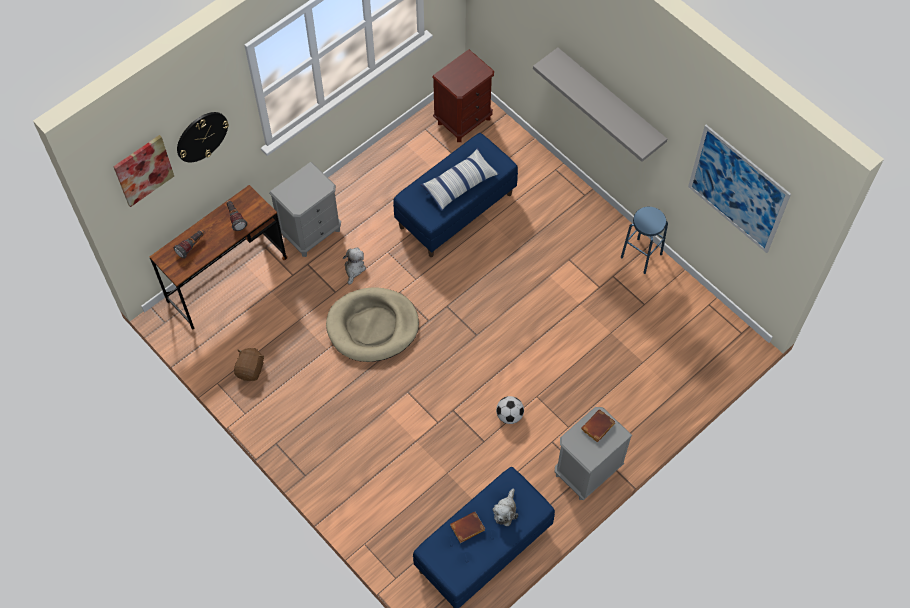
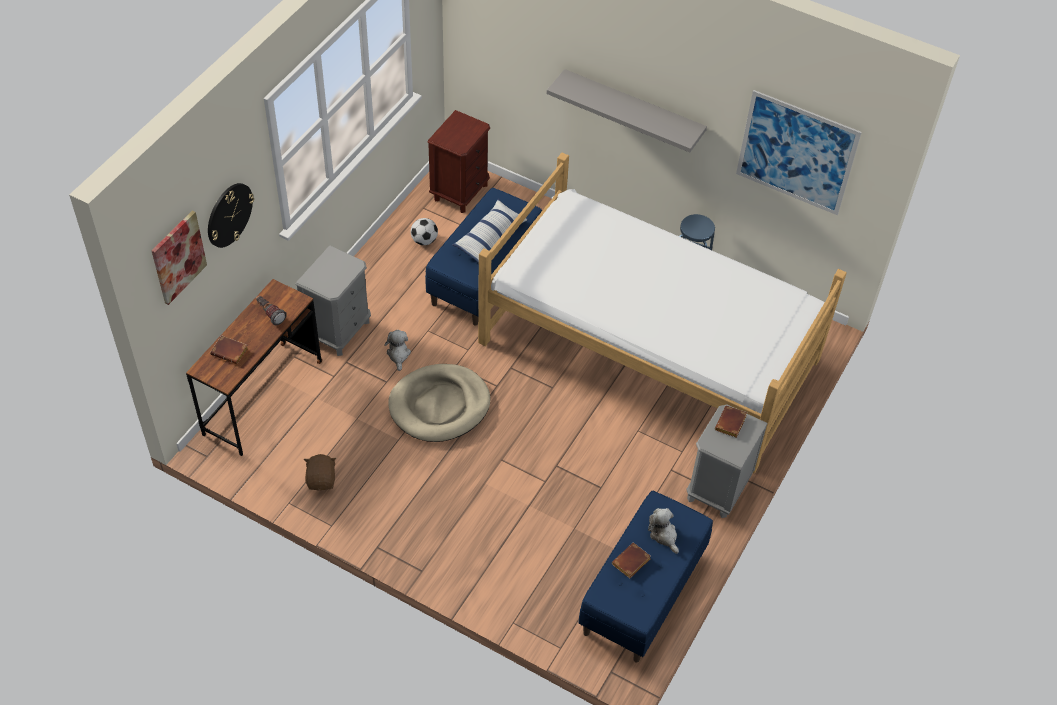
camera: 20 degrees left, 10 degrees down
flashlight [173,230,204,259] -> brown book [210,335,248,364]
plush toy [493,488,518,526] -> plush toy turned 150 degrees clockwise [648,508,679,554]
football [496,396,524,424] -> football moved to [411,218,438,245]
none -> bed [478,153,847,473]

